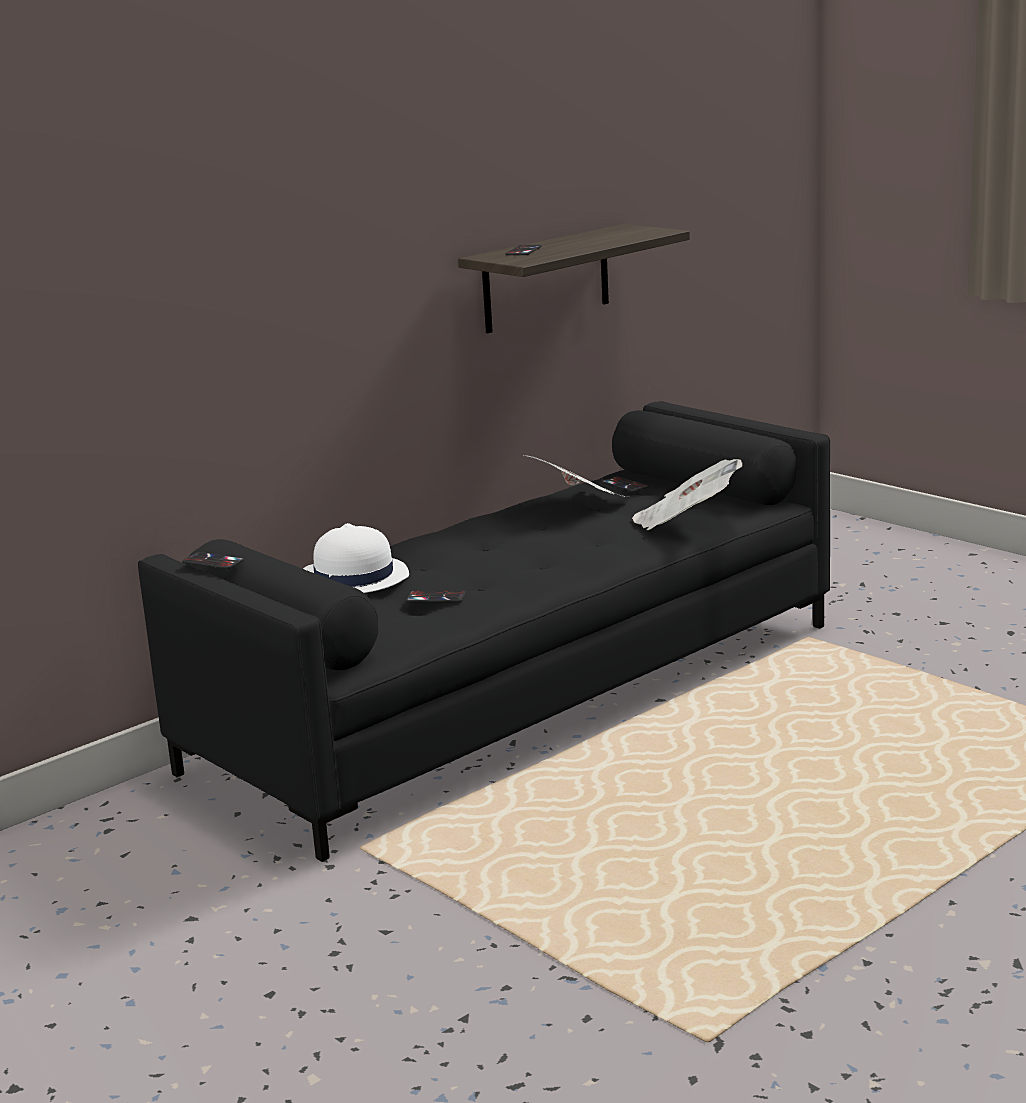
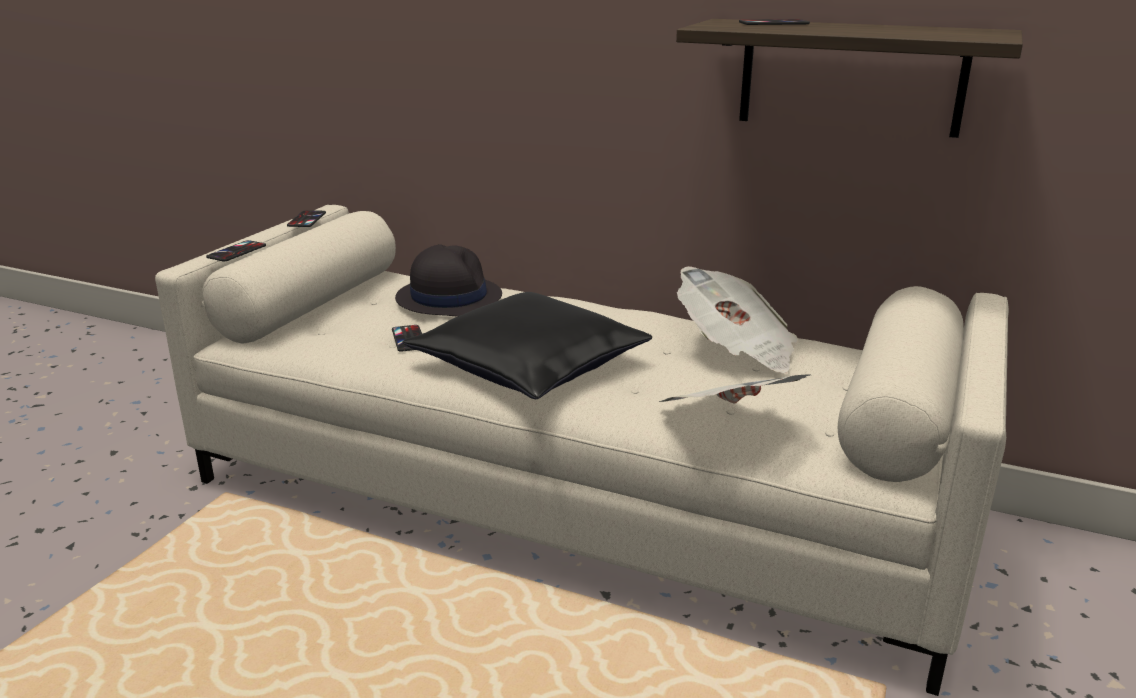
camera: 65 degrees right, 5 degrees up
black sofa [138,401,830,862] -> beige sofa [155,205,1009,696]
white hat [303,523,409,593] -> black hat [395,244,502,317]
phone [602,477,649,492] -> phone moved to [206,240,266,261]
none -> black pillow [403,292,652,399]

